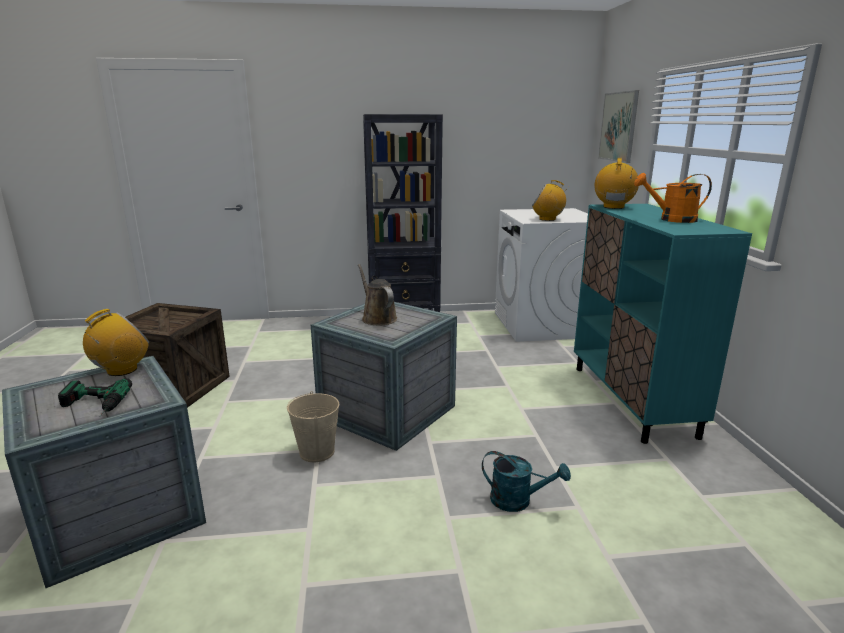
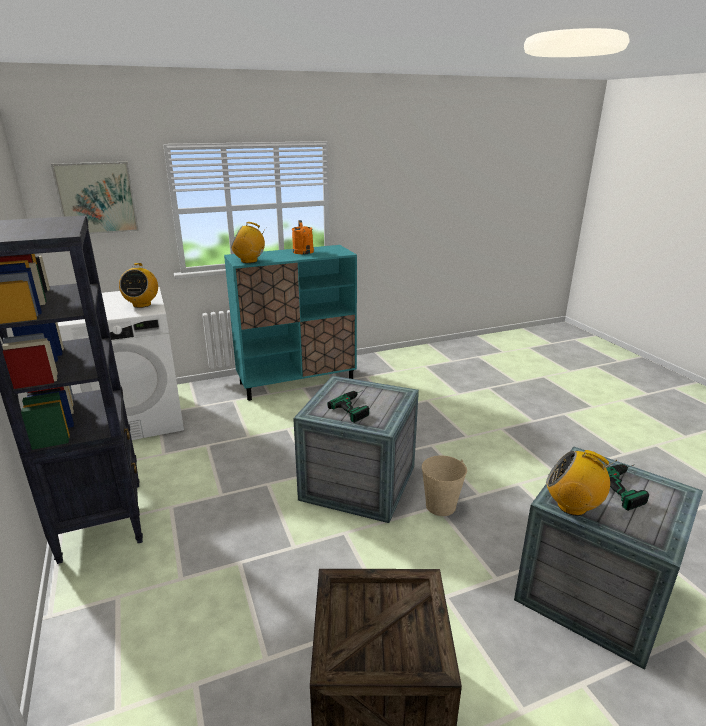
camera: 105 degrees left, 5 degrees up
brown watering can [358,264,397,325] -> power drill [327,390,369,423]
turquoise watering can [482,451,571,512] -> none

